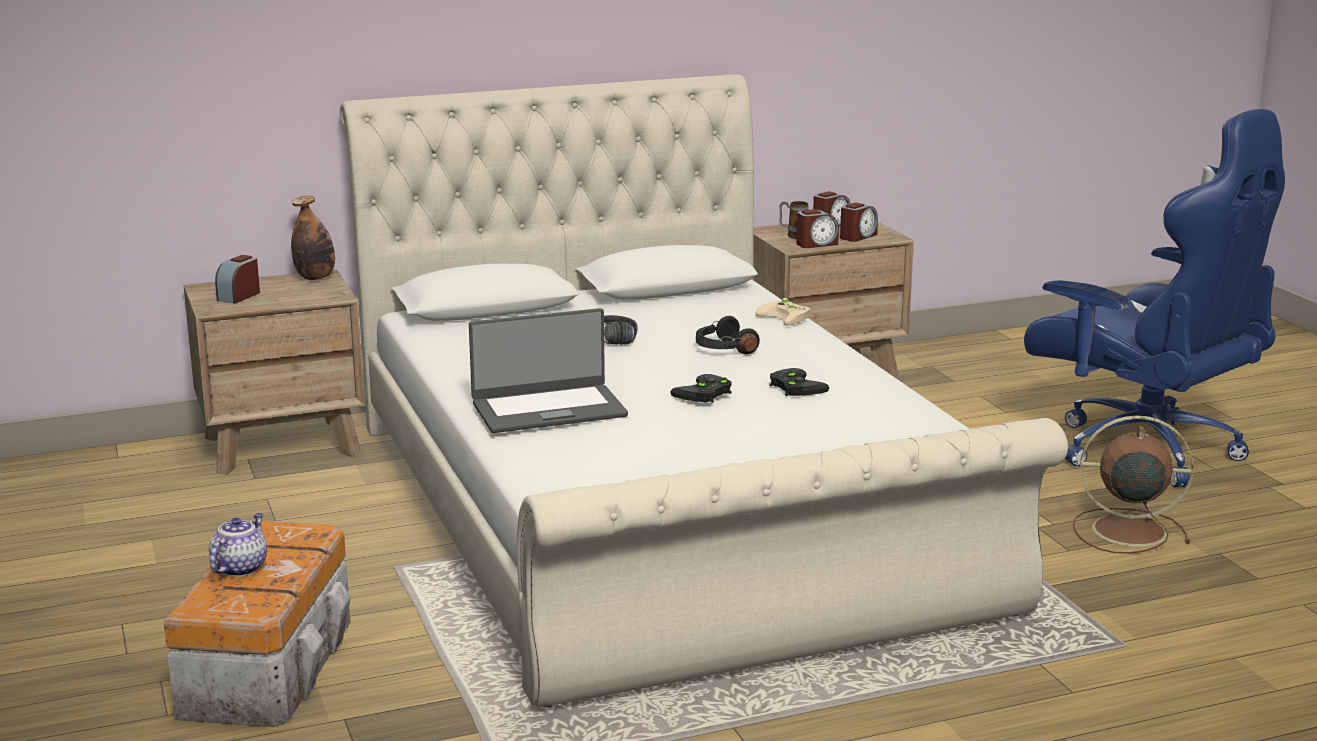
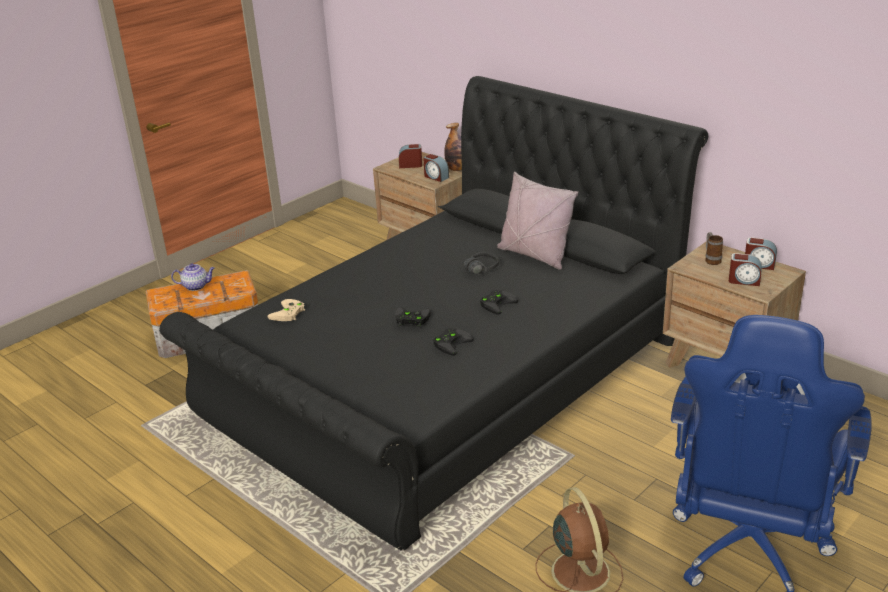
camera: 65 degrees right, 10 degrees up
beige bed [340,74,1068,707] -> black bed [159,76,708,550]
laptop [469,308,628,433] -> none
black headphones [696,316,760,354] -> black game controller [480,290,518,315]
beige game controller [755,298,810,326] -> beige game controller moved to [268,299,305,321]
alarm clock [796,209,839,248] -> alarm clock moved to [423,154,449,182]
none -> purple pillow [497,172,578,270]

